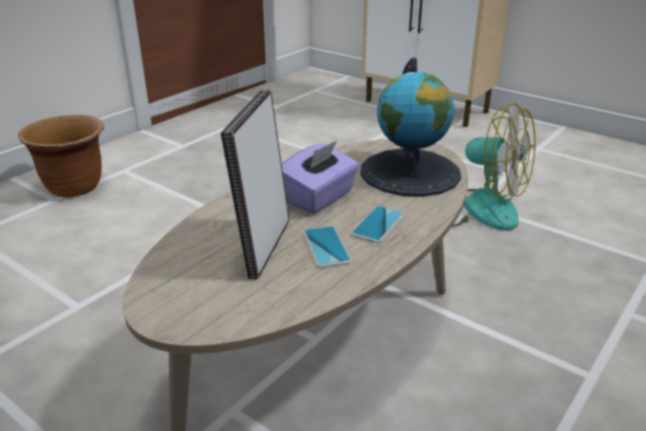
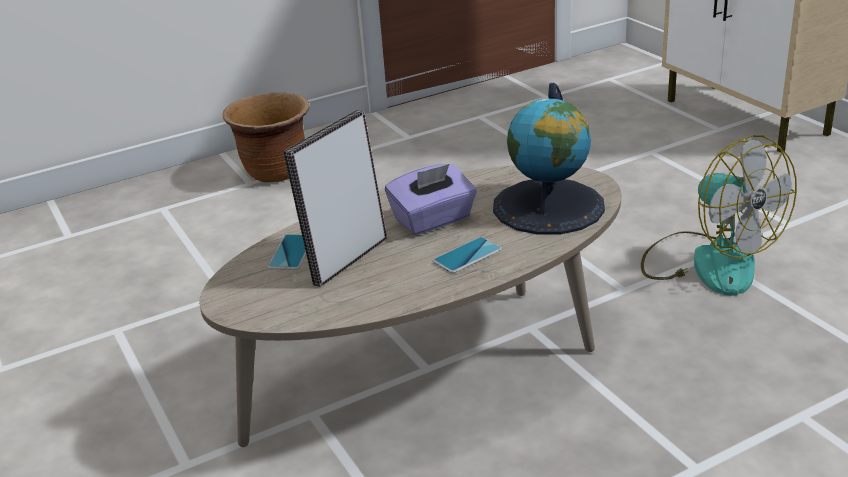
camera: 25 degrees right, 0 degrees up
phone [303,226,352,268] -> phone moved to [268,234,306,270]

